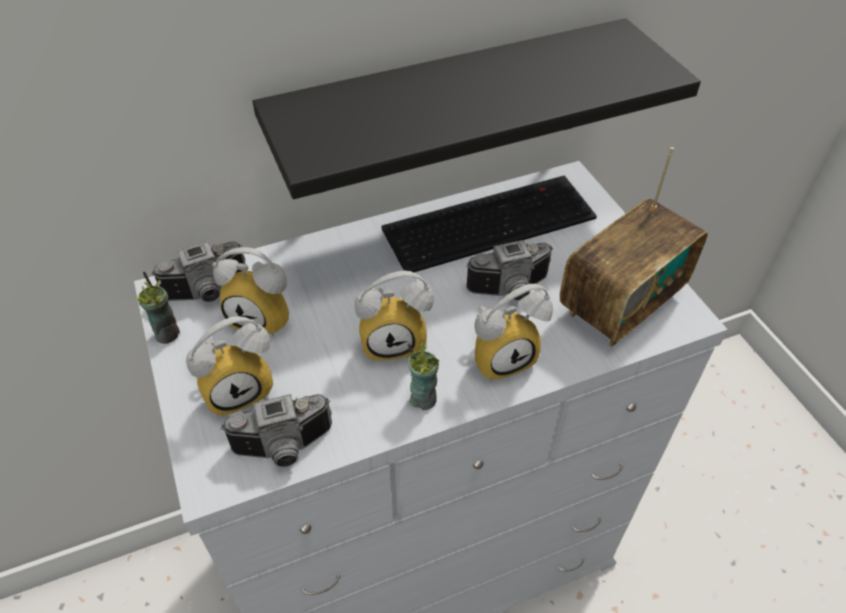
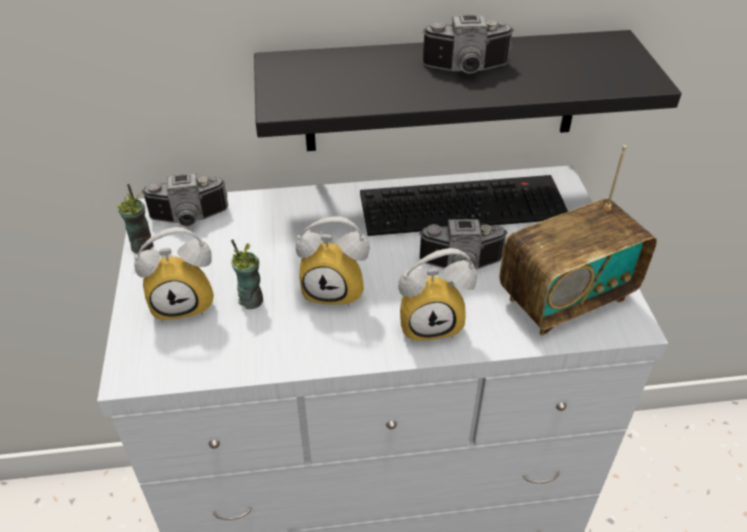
camera: 15 degrees right, 5 degrees down
alarm clock [212,247,289,336] -> none
camera [220,394,332,467] -> camera moved to [422,15,514,74]
cup [407,343,439,410] -> cup moved to [231,239,263,309]

